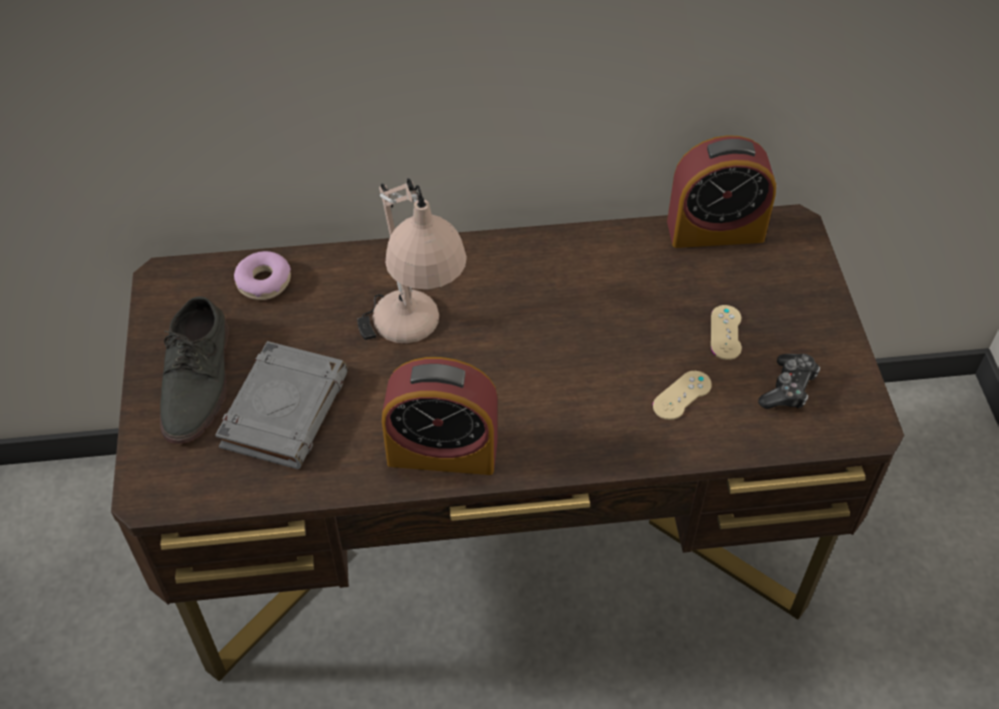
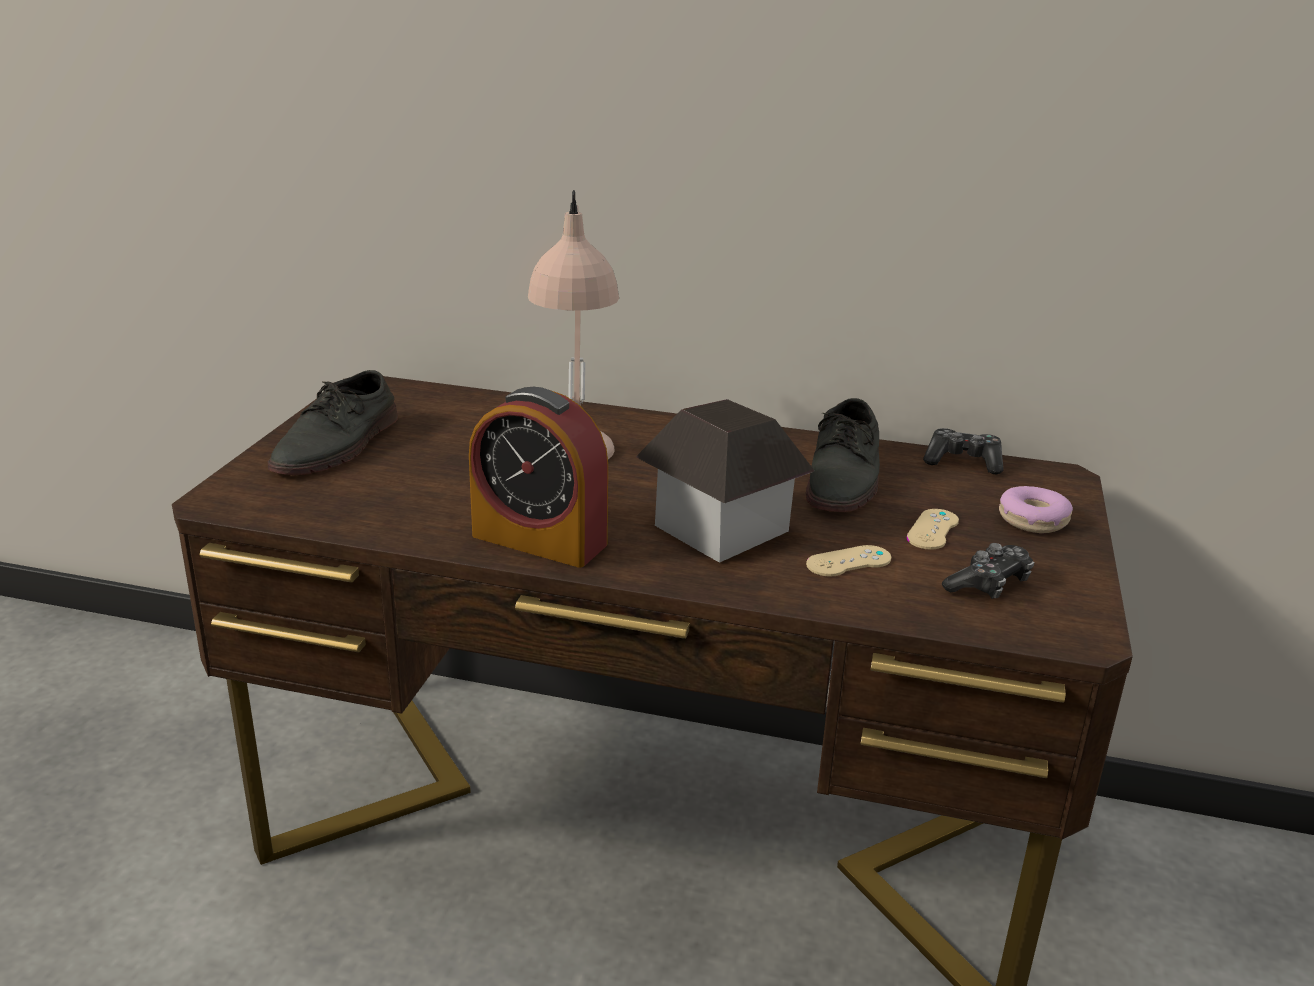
camera: 20 degrees right, 25 degrees down
grey book [215,341,349,469] -> none
donut [234,251,291,300] -> donut moved to [999,486,1073,533]
alarm clock [667,135,776,248] -> game controller [923,428,1004,474]
none -> toy house [636,399,815,563]
none -> grey shoe [806,398,880,512]

